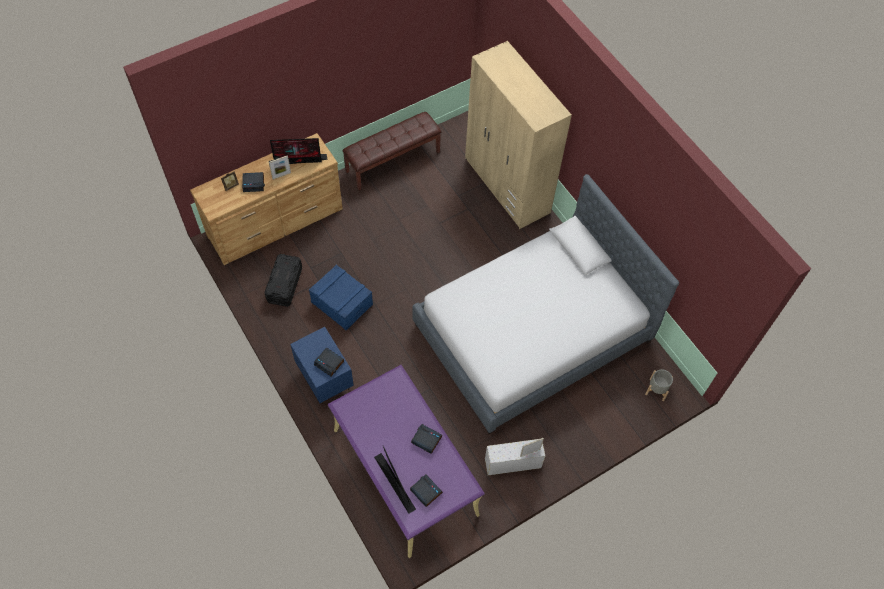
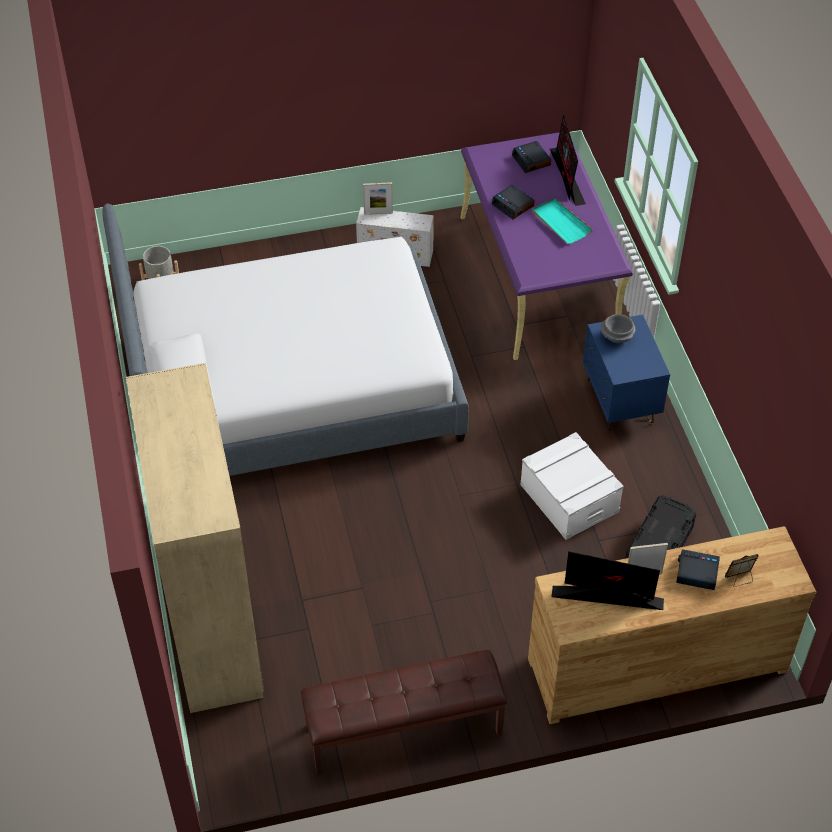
camera: 160 degrees left, 10 degrees down
blue storage box [309,265,373,330] -> white storage box [520,432,624,540]
alarm clock [314,347,344,376] -> grey bowl [601,314,635,343]
none -> turquoise tray [532,198,592,244]

